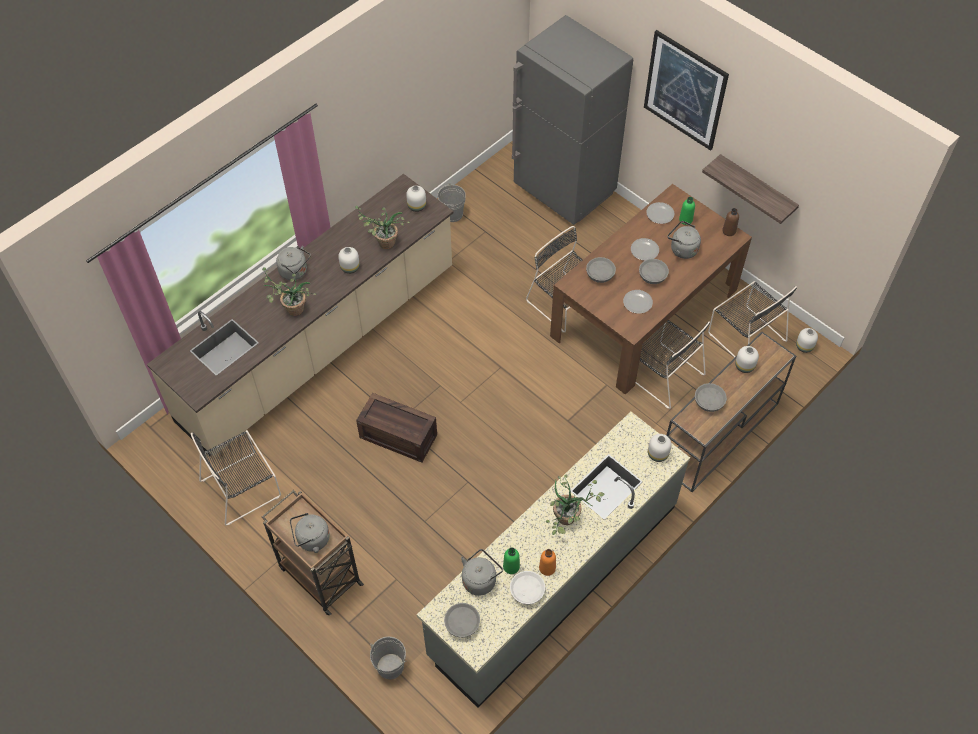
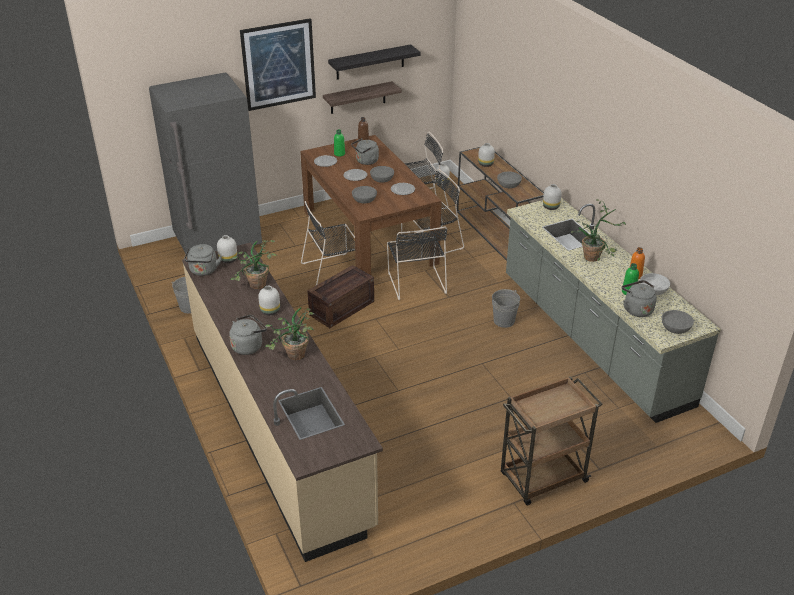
camera: 70 degrees left, 20 degrees down
black chair [191,430,281,526] -> black chair moved to [387,226,447,300]
grey kettle [290,513,330,553] -> grey kettle moved to [184,244,222,276]
crate [356,393,437,463] -> crate moved to [307,265,374,328]
grey bucket [370,637,407,680] -> grey bucket moved to [492,289,520,328]
none -> black shelf [328,44,421,80]

